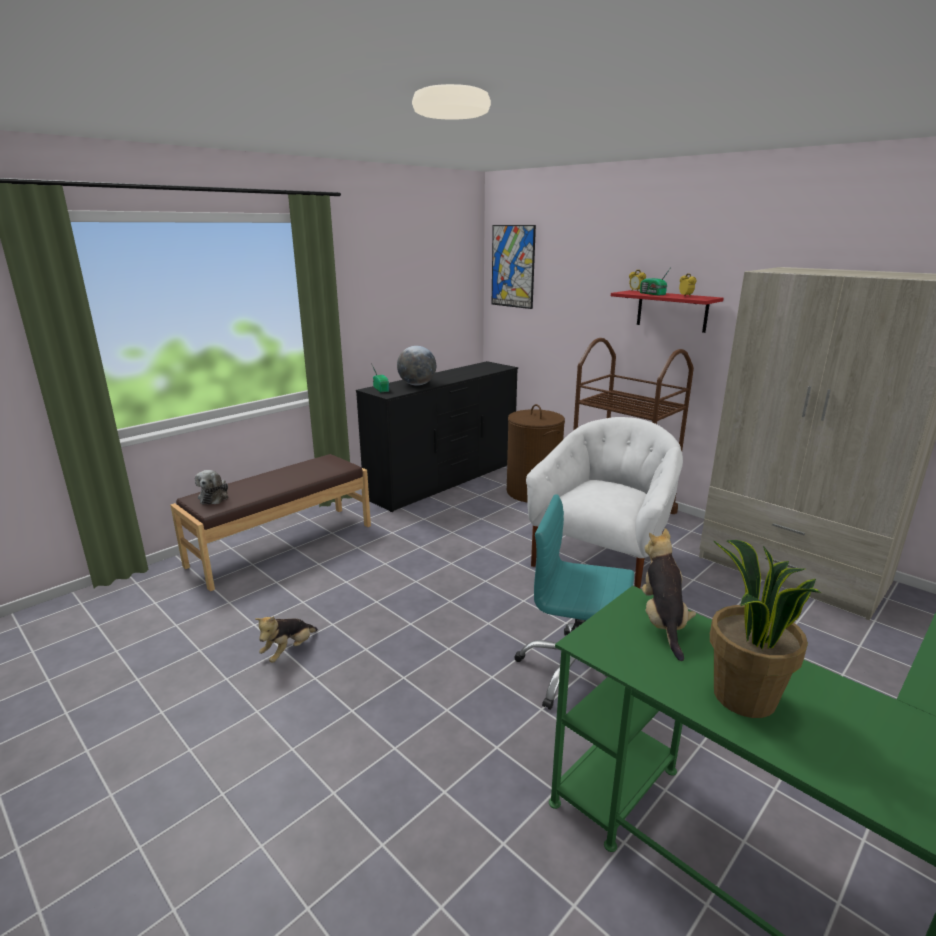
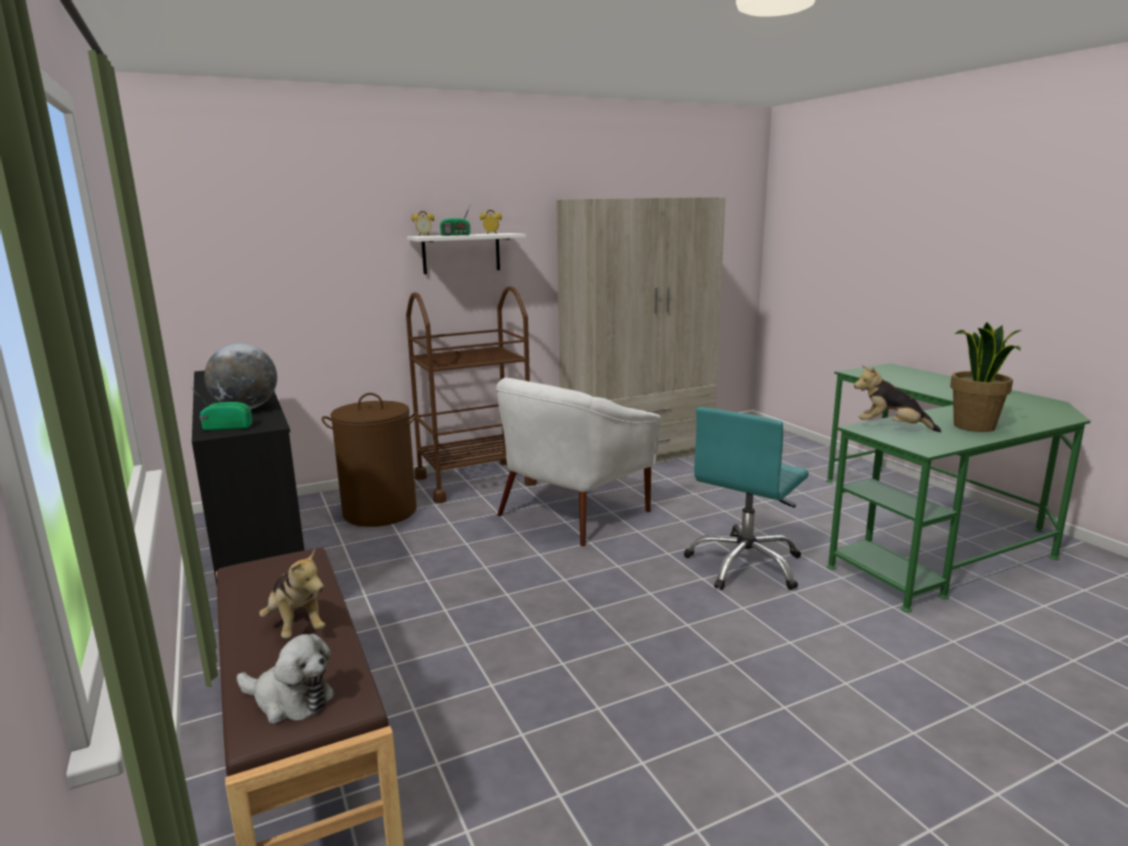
camera: 70 degrees left, 5 degrees down
plush toy [255,616,318,662] -> plush toy moved to [259,549,326,638]
picture [492,225,536,309] -> none
white armchair [526,417,683,588] -> white armchair turned 105 degrees counterclockwise [496,378,661,546]
red shelf [611,290,724,333] -> white shelf [407,233,526,274]

